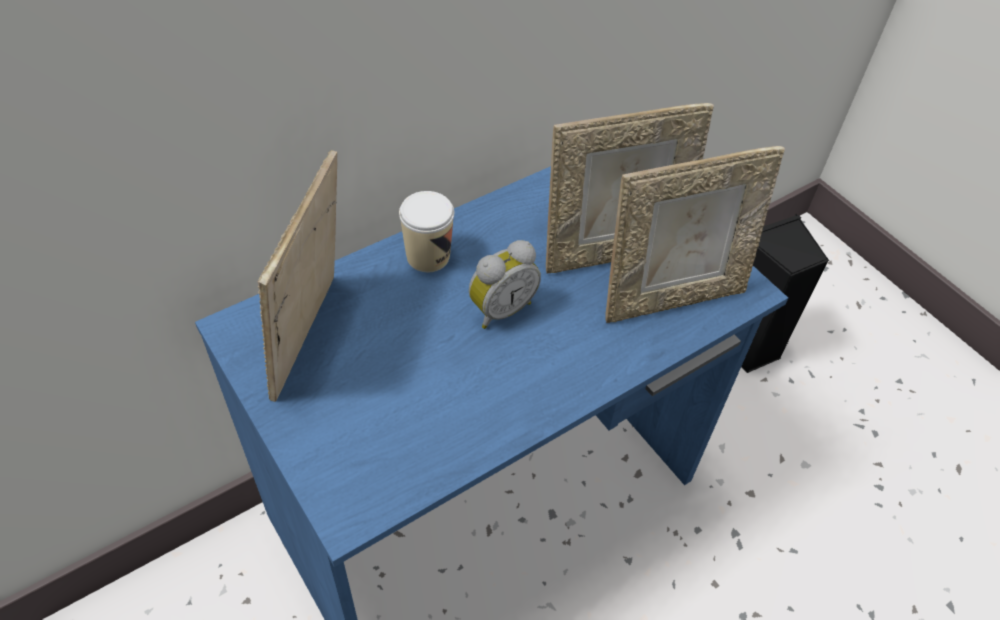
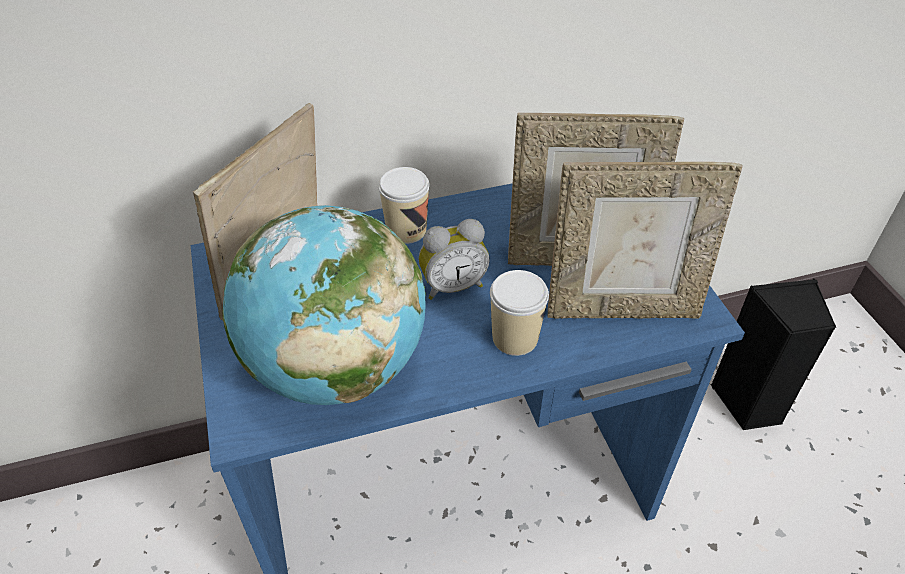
camera: 20 degrees right, 5 degrees down
none -> globe [223,205,426,405]
none -> cup [490,270,549,356]

